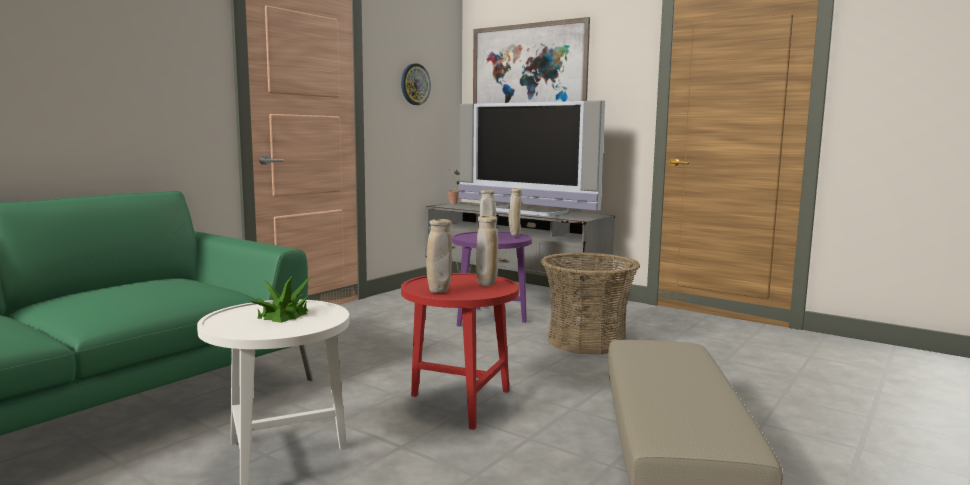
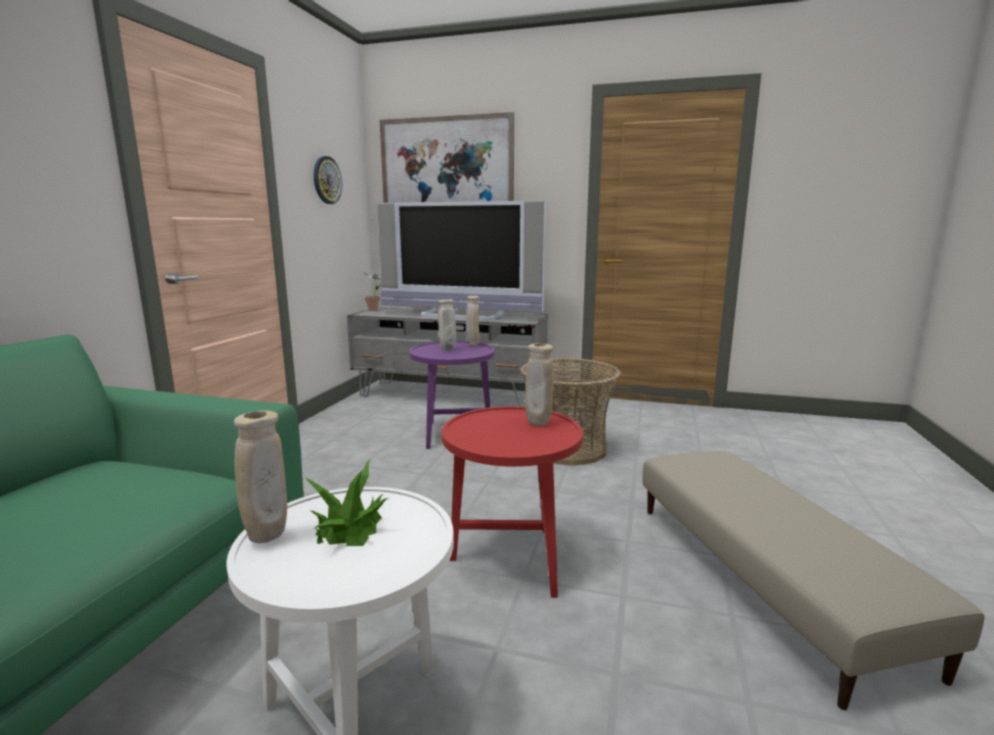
camera: 20 degrees left, 5 degrees up
beige vase [426,219,452,293] -> beige vase moved to [234,410,287,543]

